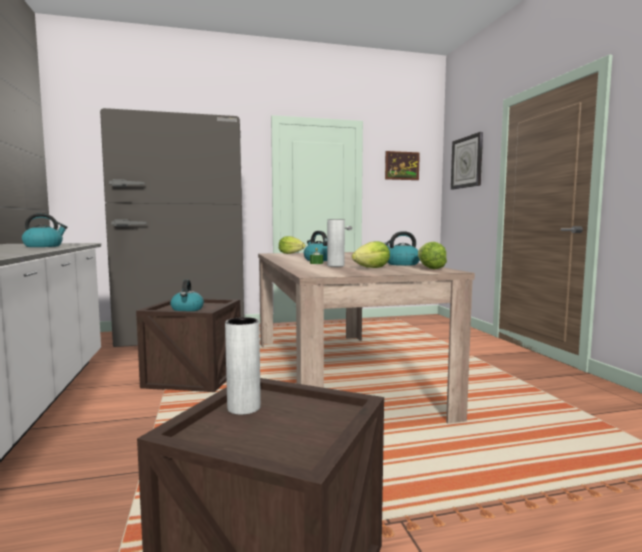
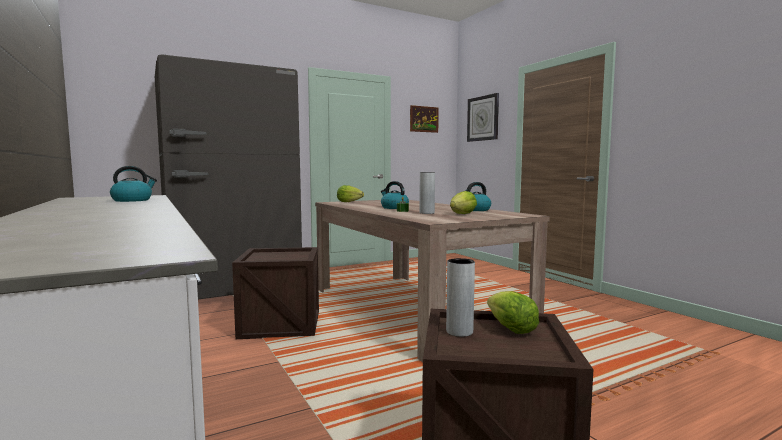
camera: 15 degrees left, 0 degrees up
kettle [170,279,204,311] -> none
lettuce [418,242,447,269] -> lettuce moved to [487,291,539,334]

